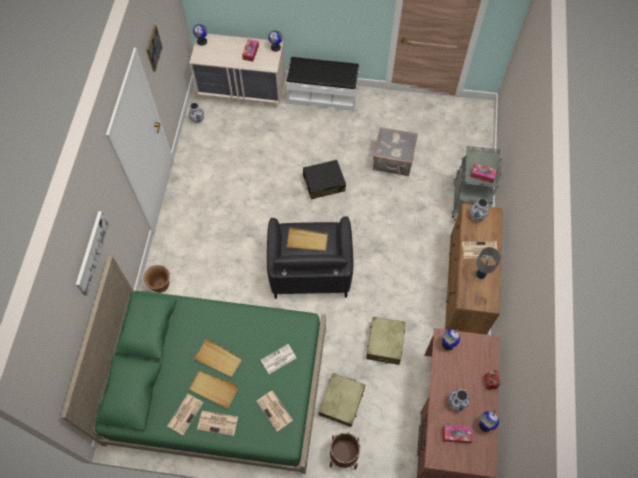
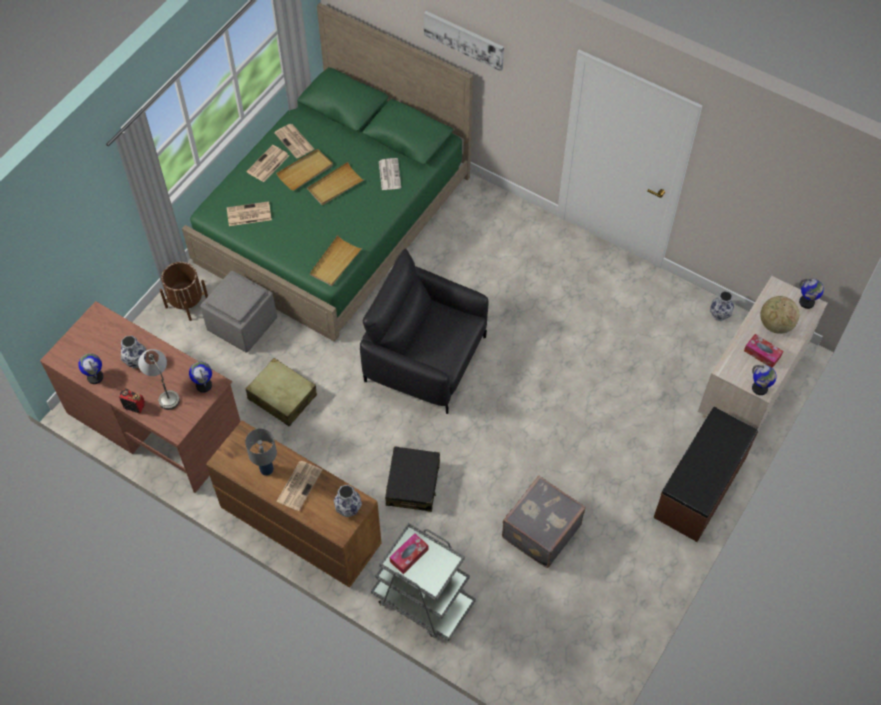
camera: 115 degrees right, 5 degrees down
brown planter [143,265,170,293] -> none
picture [146,25,163,72] -> none
newspaper [261,344,296,374] -> newspaper moved to [379,158,401,190]
white bench [286,57,359,111] -> brown bench [653,407,758,542]
beige tray [287,227,328,252] -> beige tray moved to [310,236,362,286]
black suitcase [303,160,346,200] -> black suitcase moved to [385,446,440,512]
beige suitcase [319,373,365,427] -> grey ottoman [200,270,277,353]
tissue box [443,425,472,443] -> none
none -> grey table lamp [138,349,180,410]
none -> globe [760,296,799,334]

